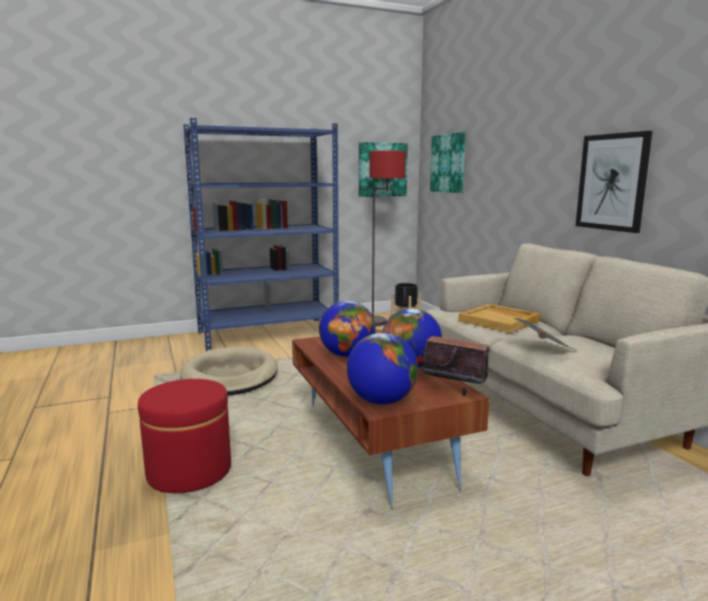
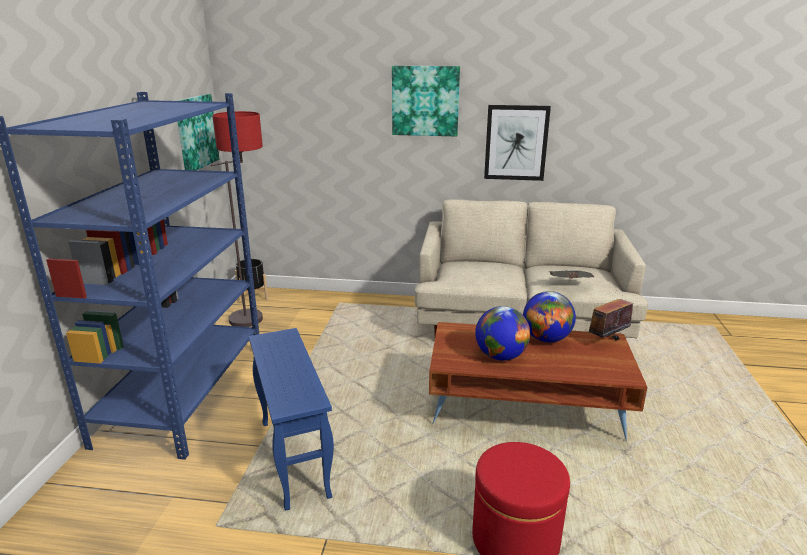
camera: 60 degrees left, 10 degrees up
beige dog bed [180,346,278,395] -> blue side table [249,328,334,511]
globe [347,333,418,405] -> none
picture [430,132,465,193] -> picture moved to [392,66,460,137]
beige tray [458,304,540,333] -> none

